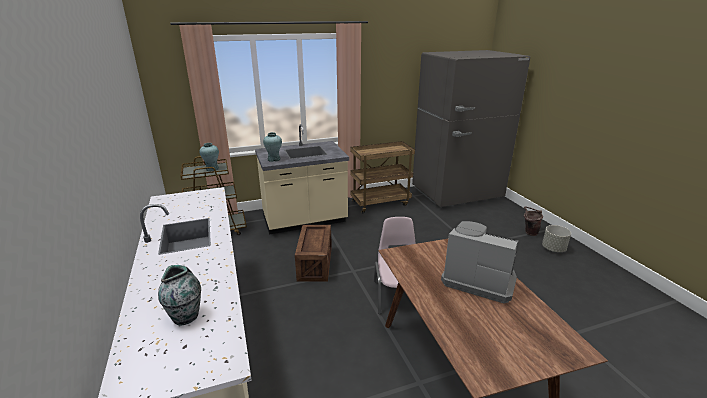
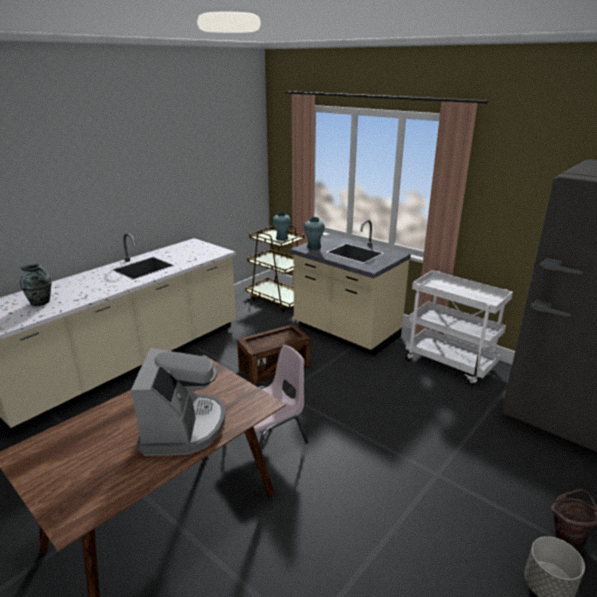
camera: 60 degrees right, 0 degrees up
brown cart [350,141,415,213] -> white cart [406,270,513,385]

